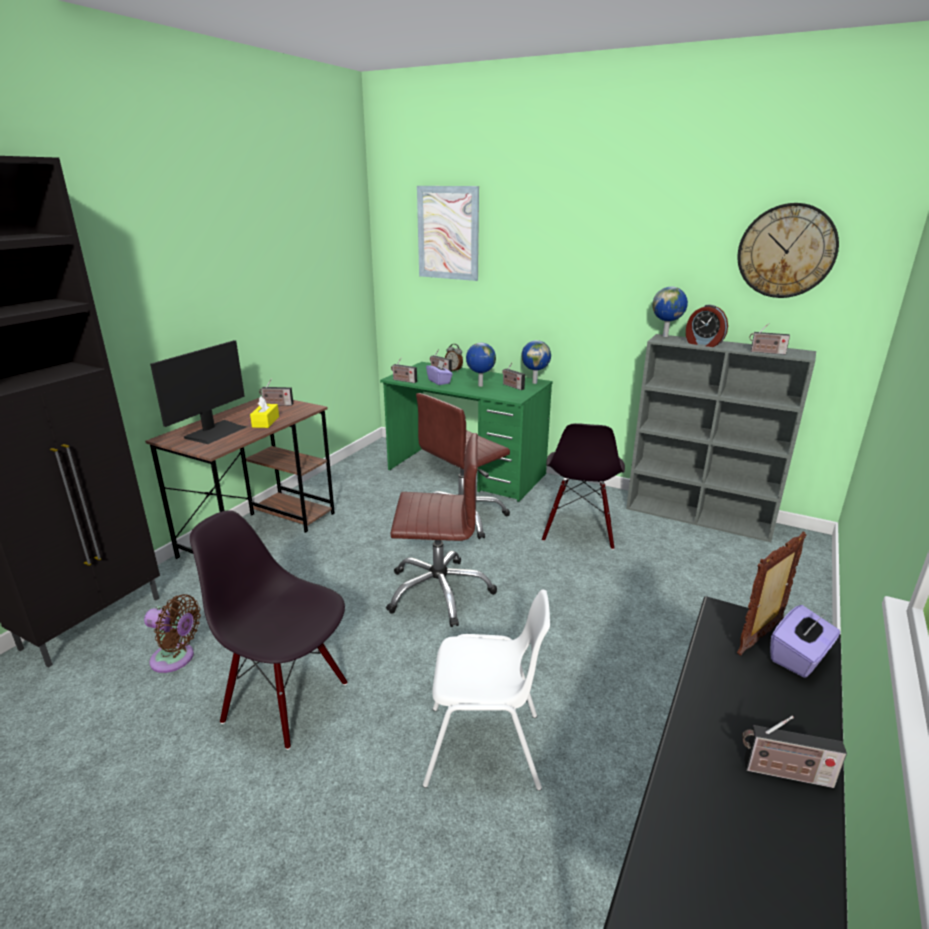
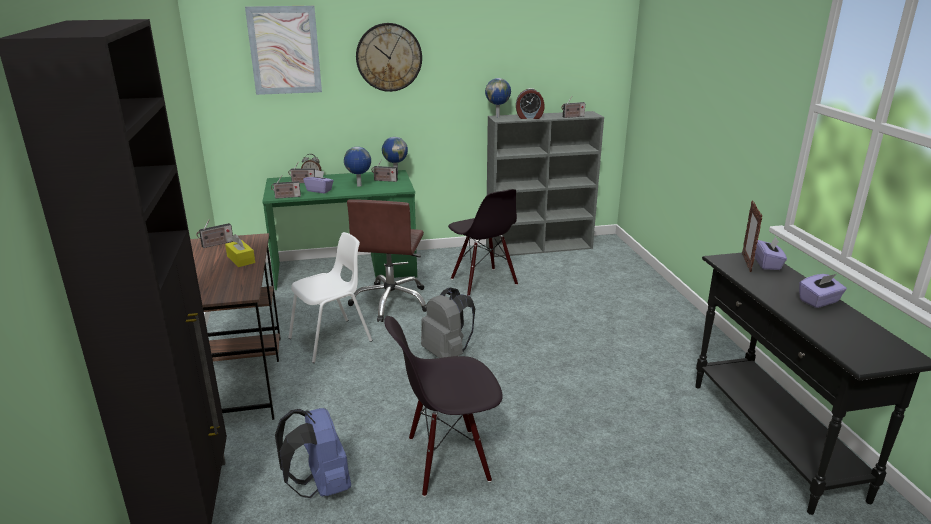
camera: 40 degrees left, 0 degrees up
brown fan [144,594,201,673] -> blue backpack [275,408,351,498]
monitor [150,340,247,444] -> none
brown office chair [386,433,497,627] -> grey backpack [421,288,475,358]
white chair [423,589,550,791] -> white chair moved to [289,232,372,363]
wall clock [737,203,839,298] -> wall clock moved to [356,23,422,92]
radio [742,716,847,788] -> purple tissue box [799,274,847,308]

